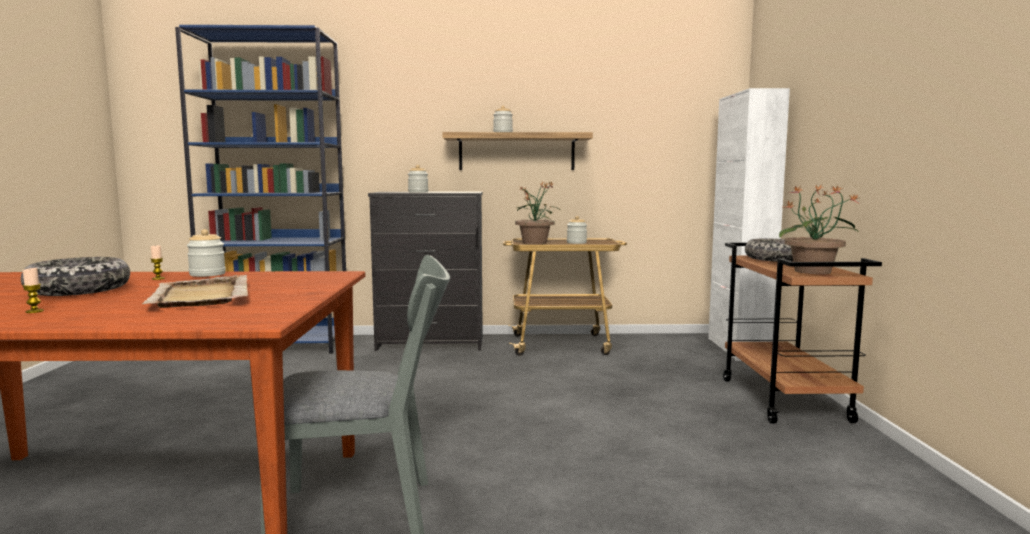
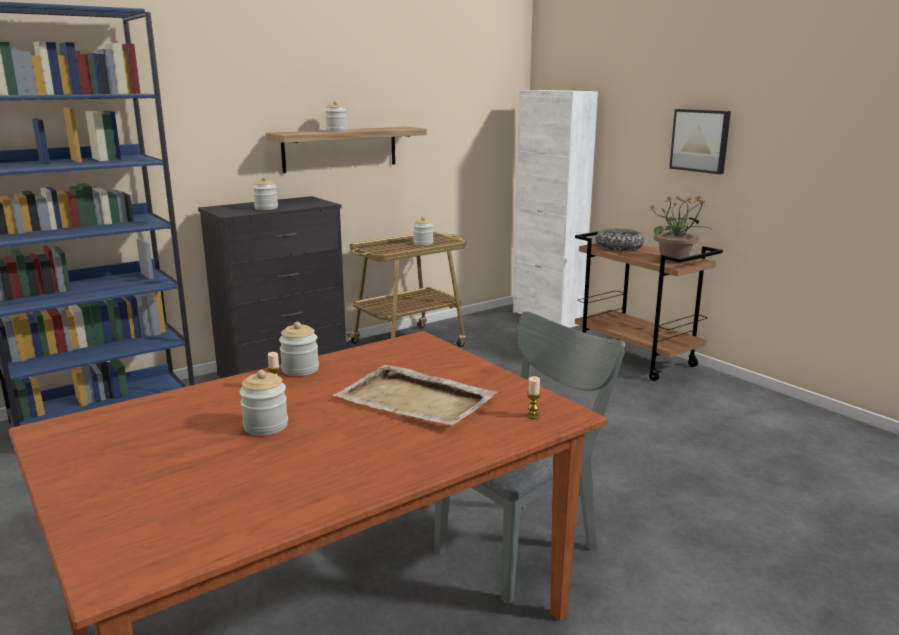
camera: 35 degrees left, 10 degrees up
bowl [21,257,130,296] -> jar [239,370,288,435]
candle [22,268,44,313] -> candle moved to [526,376,541,419]
potted plant [515,182,560,245] -> none
none -> picture [669,109,731,174]

